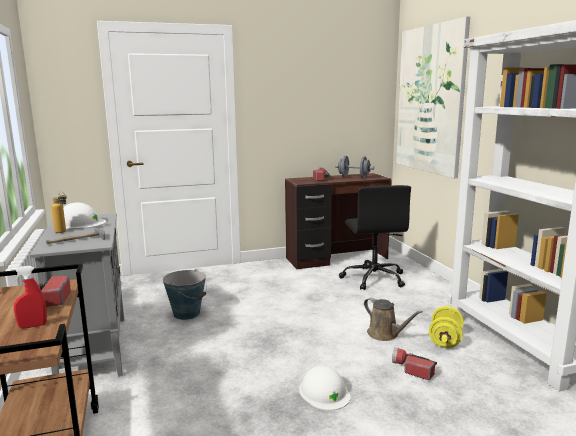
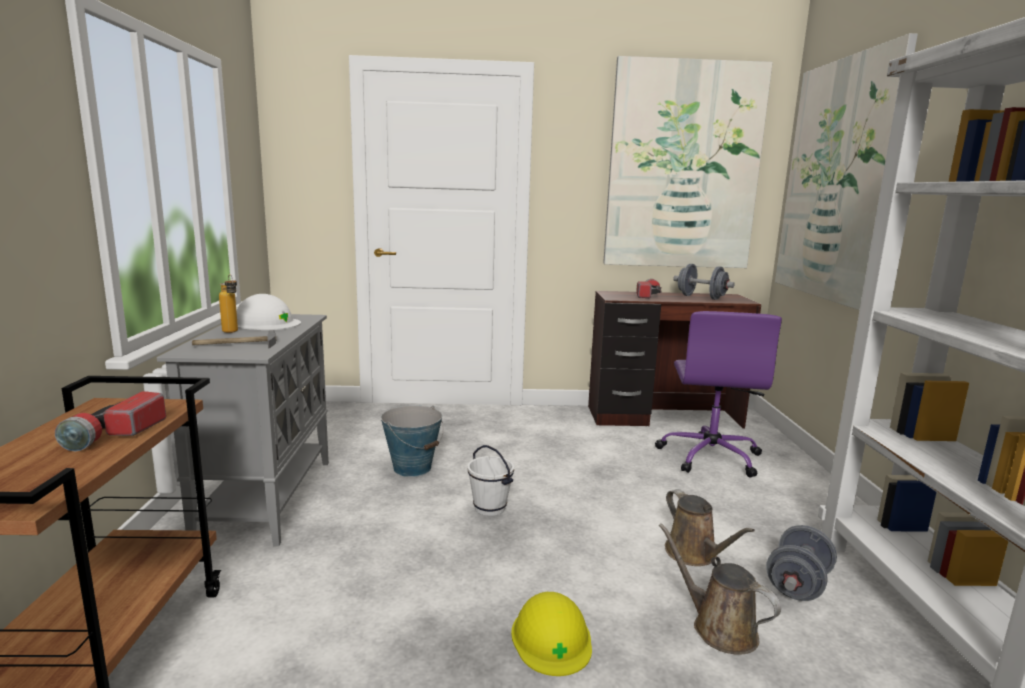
camera: 15 degrees right, 0 degrees up
red spray bottle [12,266,47,328] -> none
white hard hat [299,366,351,411] -> yellow hard hat [511,592,592,676]
black office chair [339,185,411,290] -> purple office chair [655,311,782,478]
flashlight [392,348,437,380] -> brown watering can [659,523,781,655]
yellow dumbbell [429,306,464,348] -> grey dumbbell [766,525,837,601]
none -> white bucket [468,445,514,516]
none -> picture [603,56,773,268]

